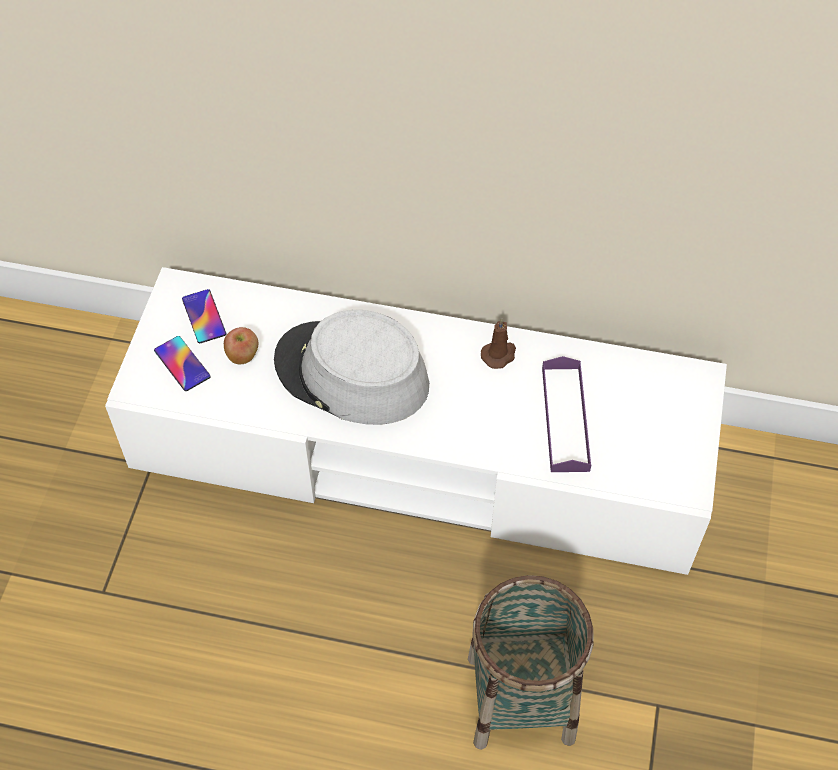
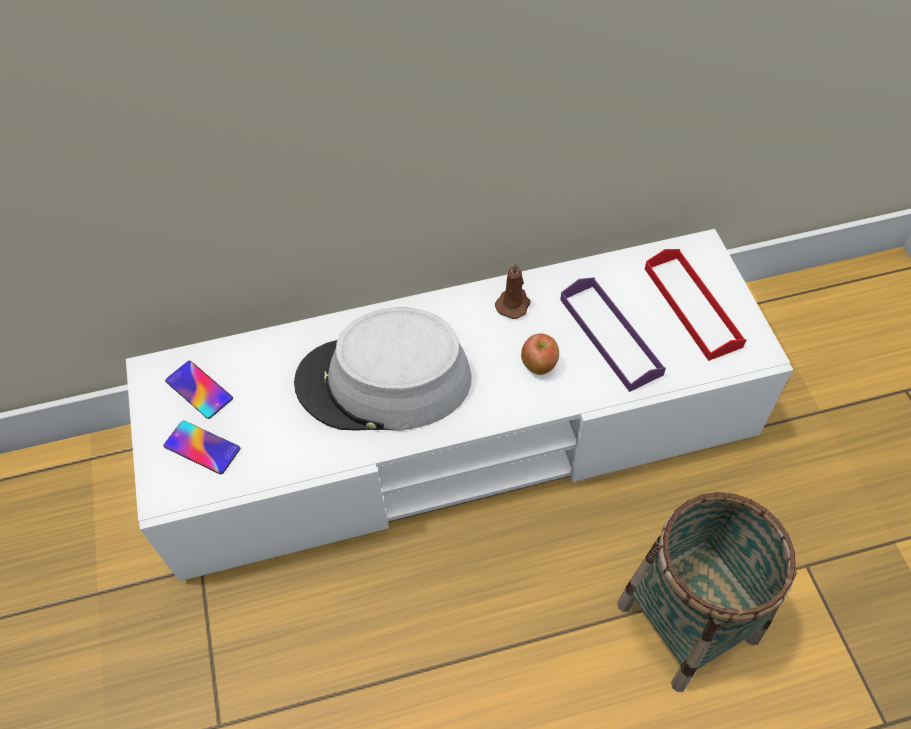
camera: 25 degrees left, 0 degrees up
apple [224,327,259,364] -> apple moved to [521,333,559,375]
none -> red tray [645,249,746,361]

